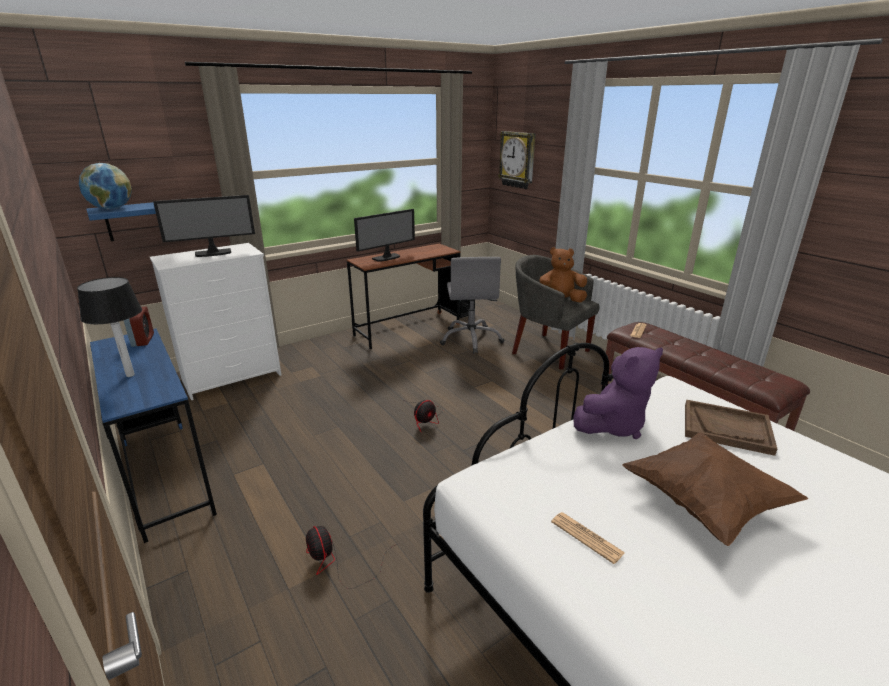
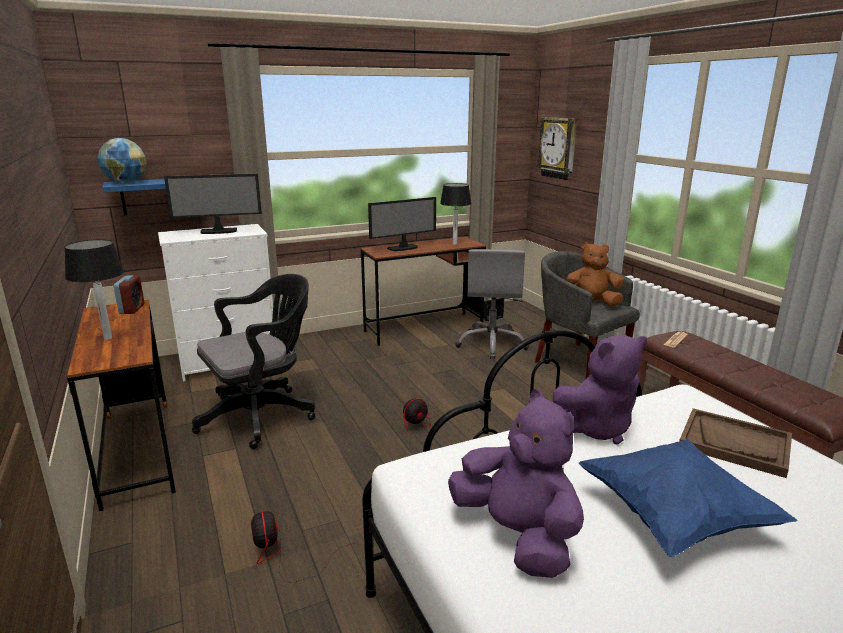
camera: 10 degrees right, 5 degrees down
blue desk [90,329,217,543] -> brown desk [67,300,176,511]
newspaper [551,512,625,564] -> purple plush toy [448,389,584,578]
brown pillow [622,433,808,546] -> blue pillow [578,439,798,557]
none -> black office chair [192,274,315,449]
none -> table lamp [440,183,472,245]

